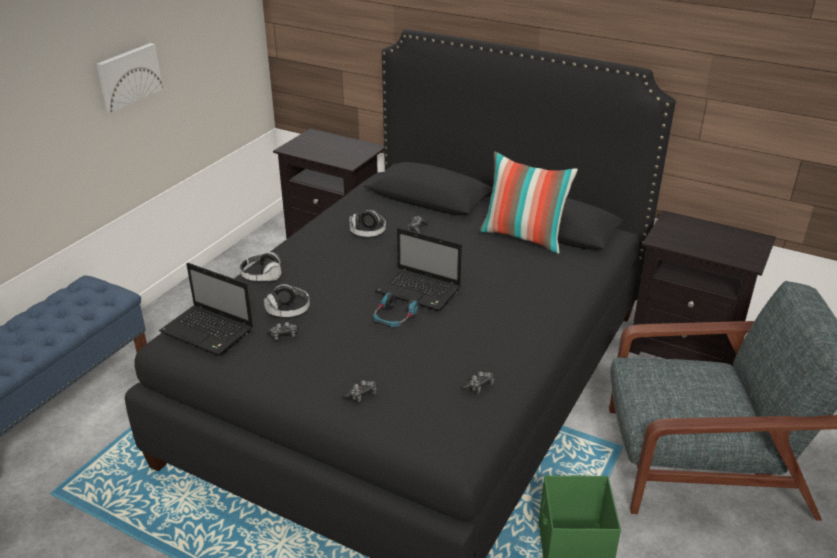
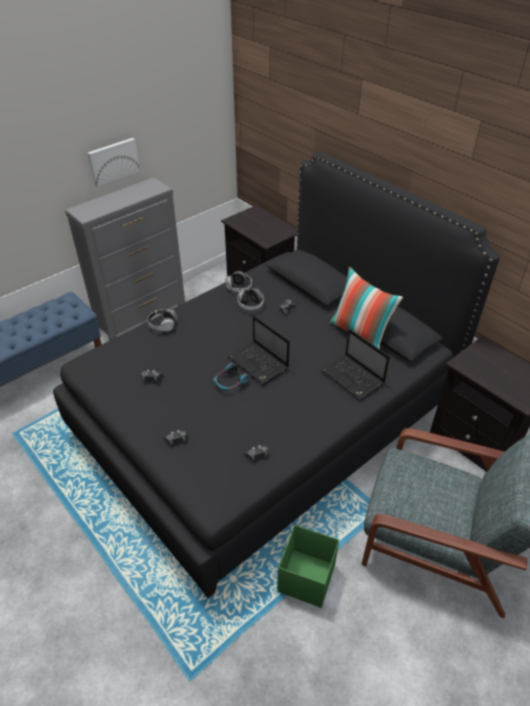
camera: 20 degrees right, 10 degrees up
laptop [159,263,253,356] -> laptop moved to [321,329,390,400]
headphones [264,284,310,317] -> headphones moved to [225,271,252,292]
none -> grey dresser [65,177,185,341]

